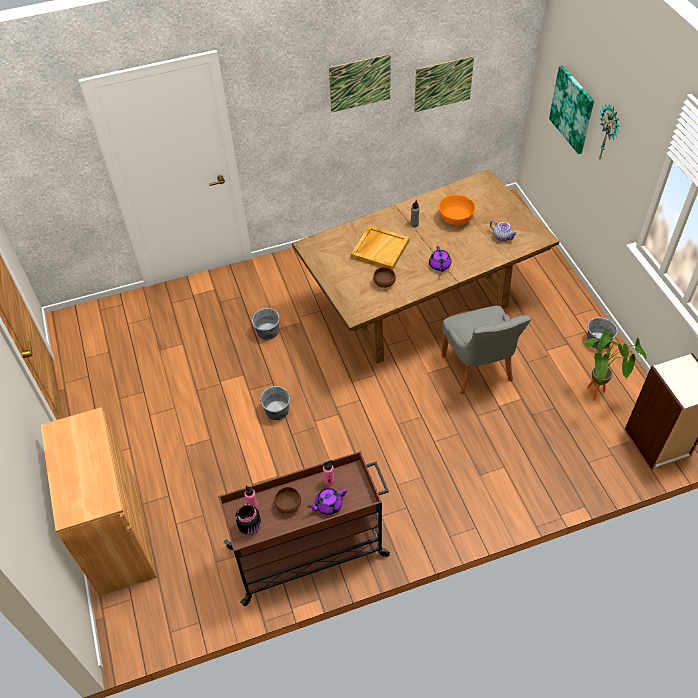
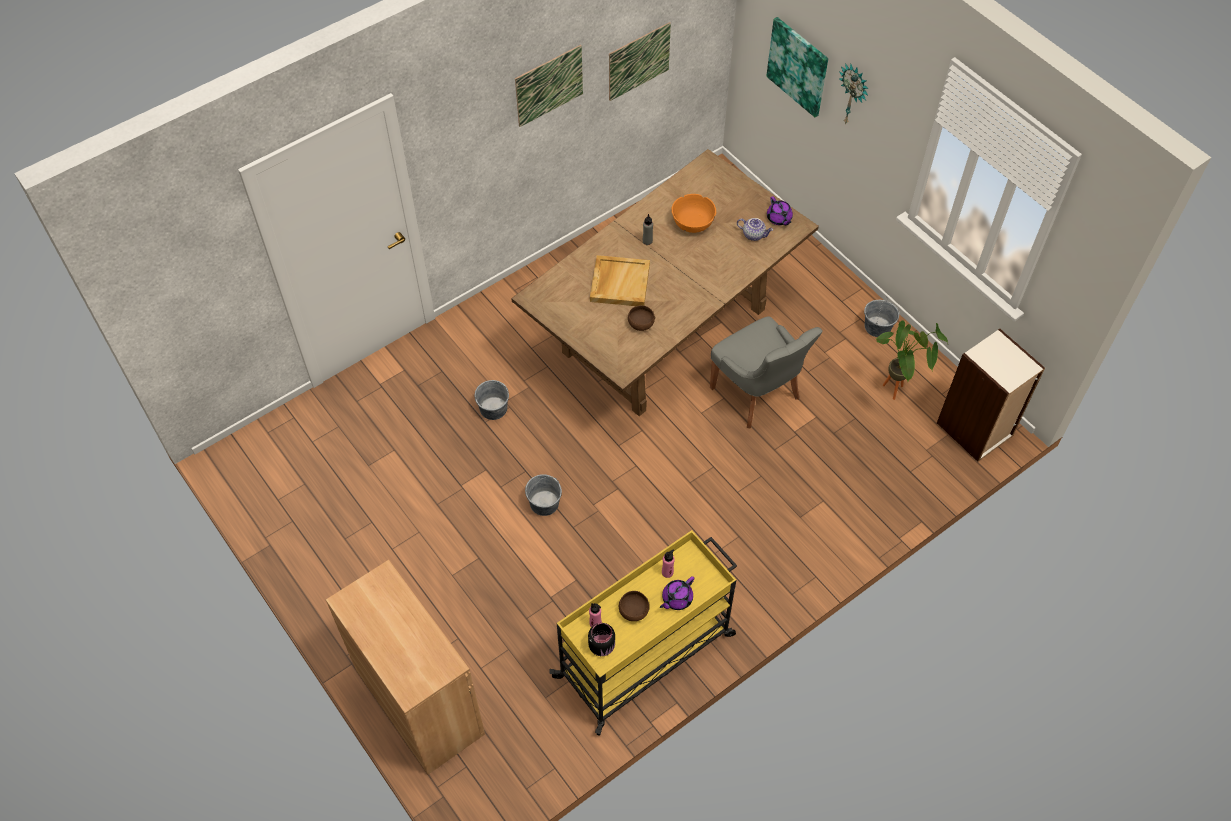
camera: 20 degrees left, 5 degrees up
brown cart [218,451,390,606] -> yellow cart [549,530,737,736]
purple teapot [429,246,451,271] -> purple teapot moved to [767,196,793,225]

